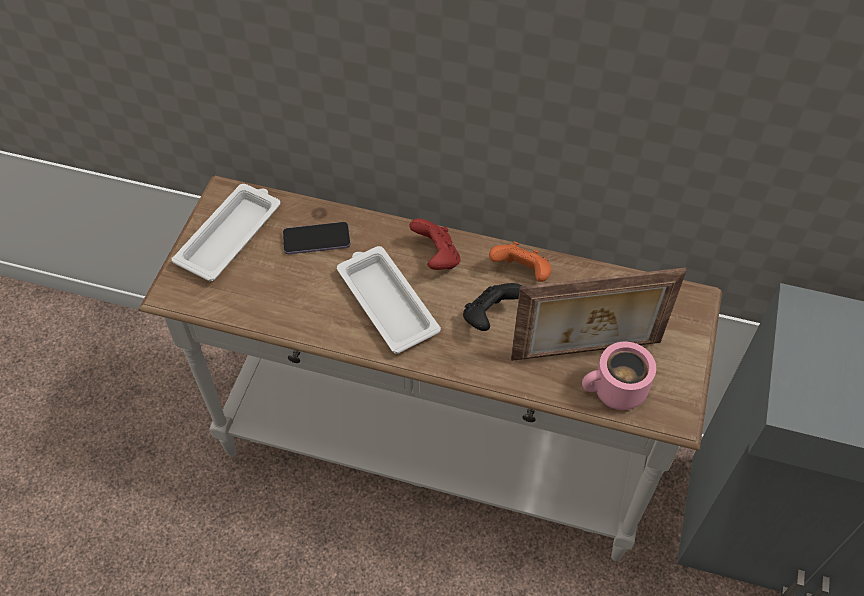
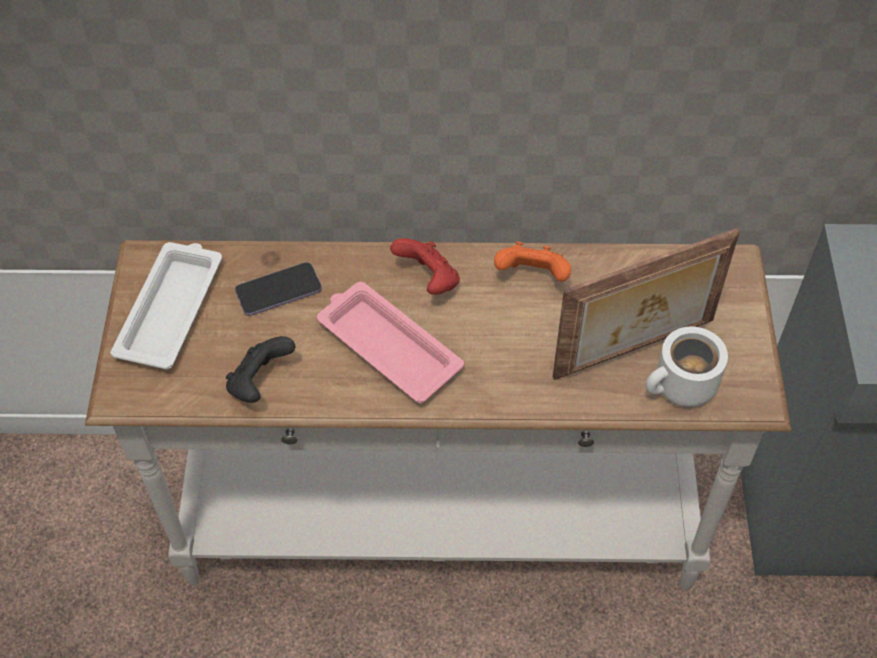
camera: 15 degrees left, 0 degrees up
white tray [337,246,441,354] -> pink tray [317,282,464,403]
black game controller [463,283,521,331] -> black game controller moved to [226,336,295,403]
pink mug [582,342,656,410] -> white mug [646,327,728,407]

